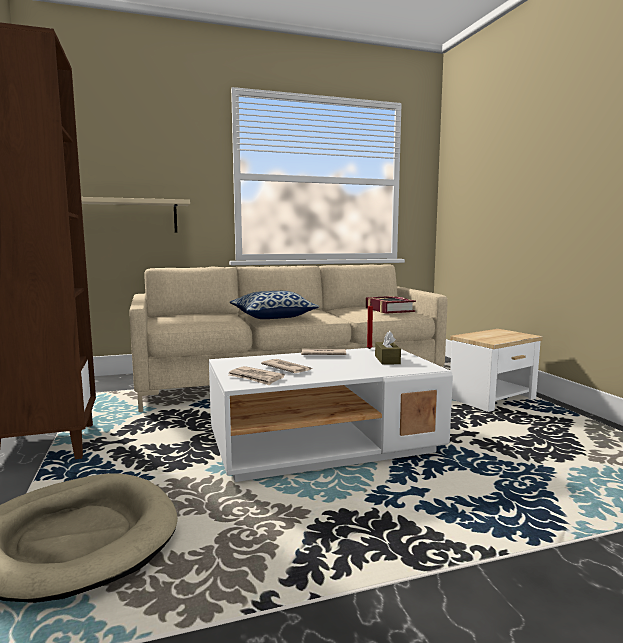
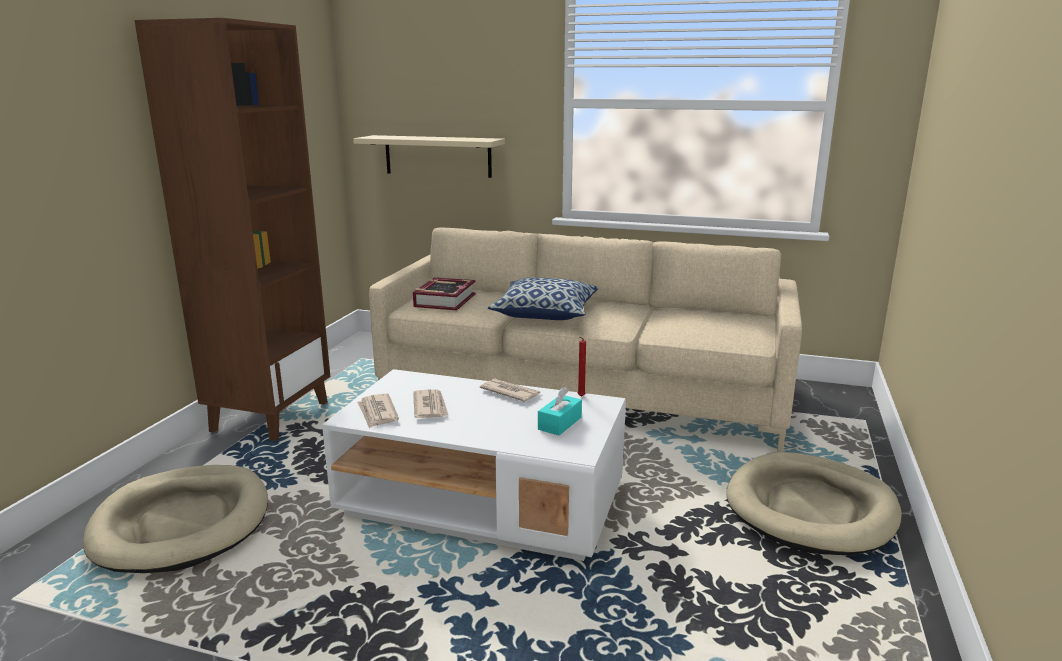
camera: 35 degrees right, 10 degrees up
book [366,296,416,314] -> book moved to [413,277,476,310]
brown tissue box [375,331,401,365] -> turquoise tissue box [538,387,582,436]
side table [450,329,543,412] -> beige dog bed [727,452,902,555]

